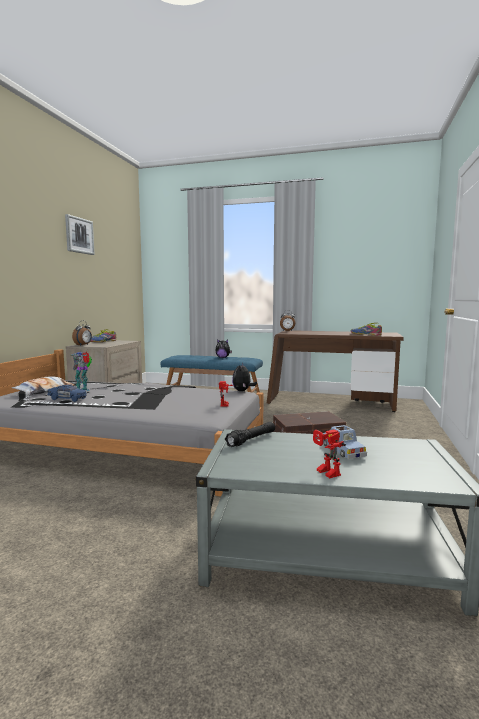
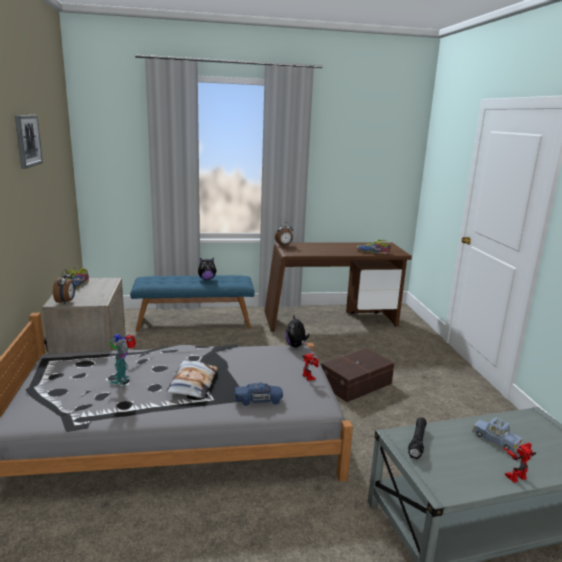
camera: 25 degrees left, 10 degrees up
pillow [12,376,75,394] -> pillow moved to [166,360,218,399]
blue toy car [47,384,87,402] -> blue toy car moved to [234,382,283,406]
toy robot [313,429,346,478] -> toy robot turned 120 degrees clockwise [503,443,536,483]

